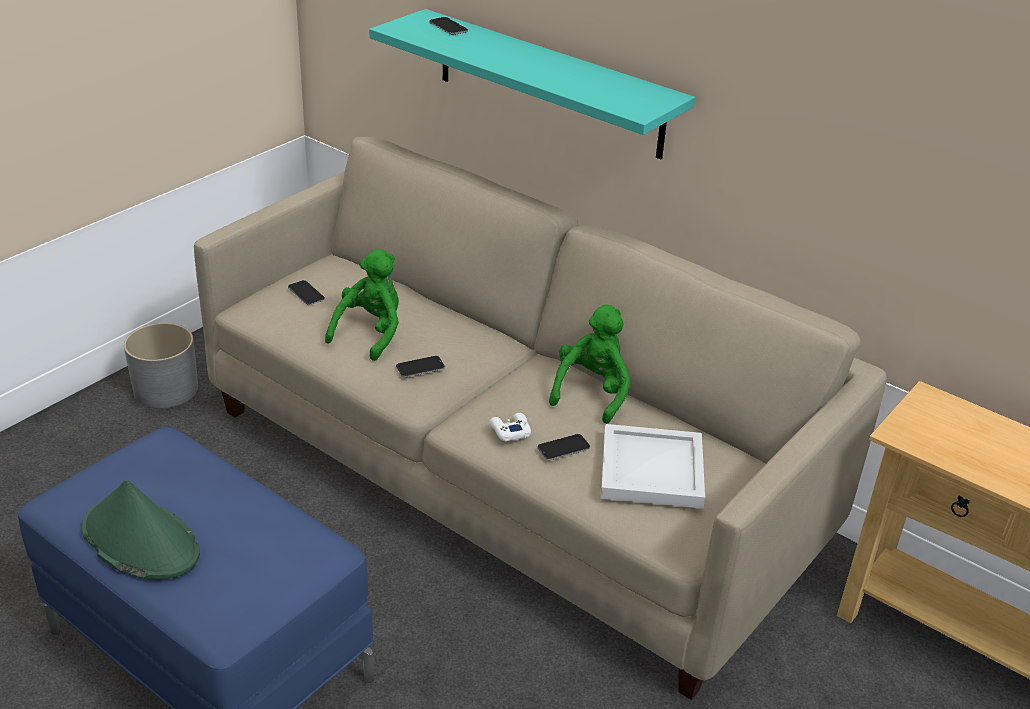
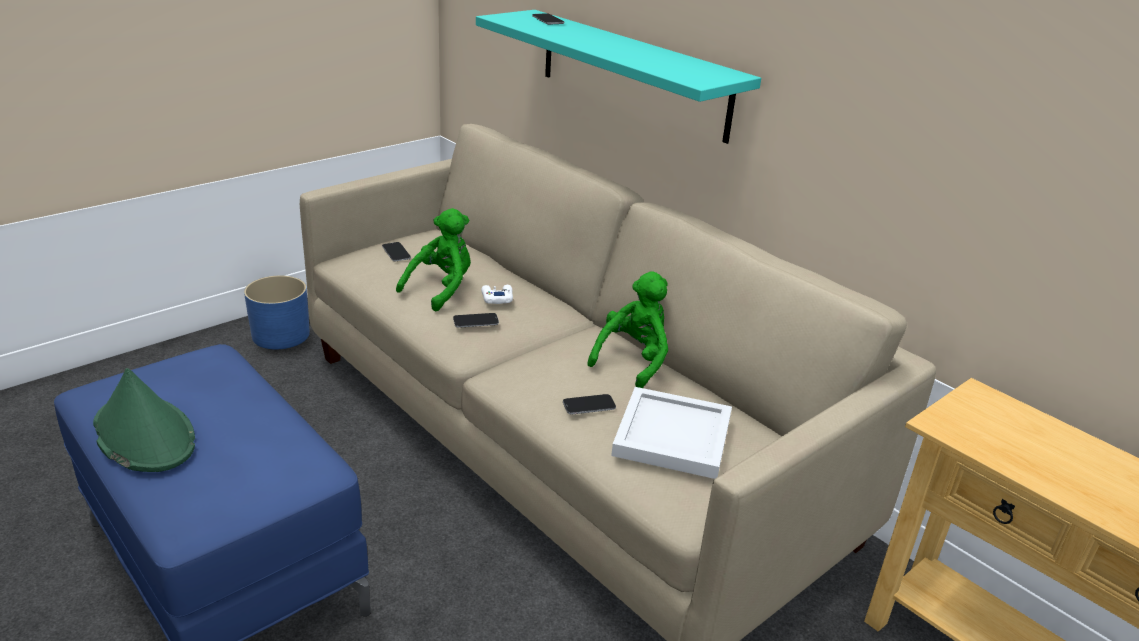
camera: 10 degrees right, 5 degrees down
grey planter [124,323,198,409] -> blue planter [244,276,310,349]
white game controller [490,413,531,441] -> white game controller moved to [481,285,513,304]

